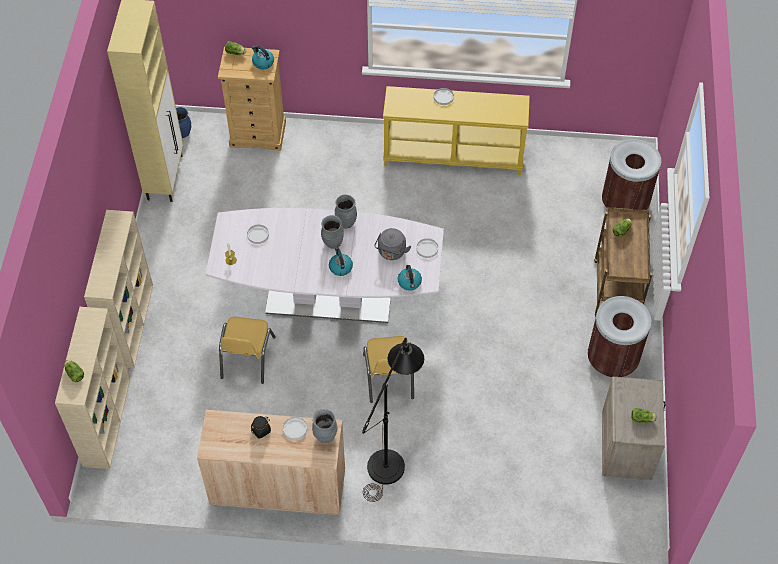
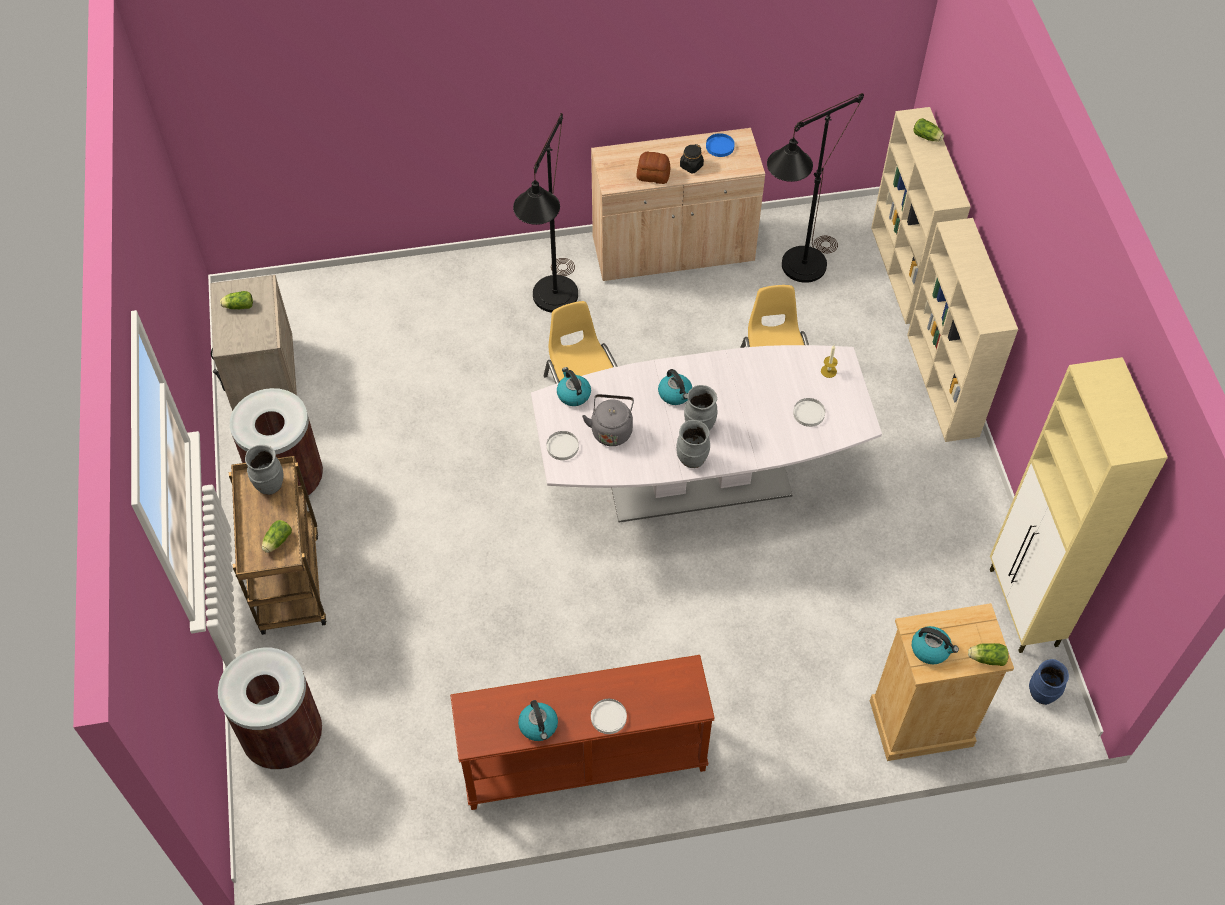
camera: 165 degrees right, 0 degrees up
white plate [283,417,307,440] -> bread [637,152,670,184]
grey vase [312,409,338,443] -> grey vase moved to [245,445,283,495]
yellow console table [383,86,530,175] -> brown console table [450,655,715,810]
none -> kettle [518,700,558,741]
none -> blue plate [706,133,735,157]
none -> black floor lamp [767,93,864,283]

